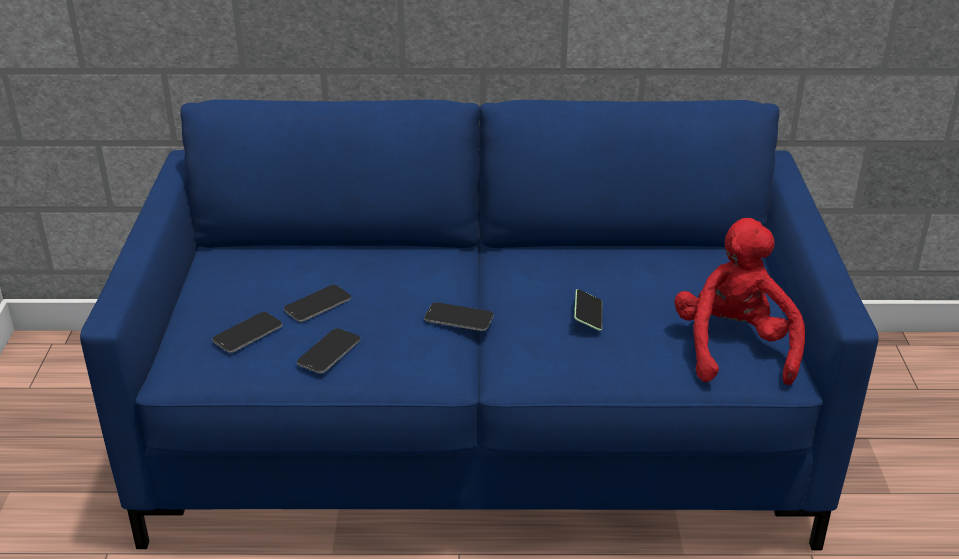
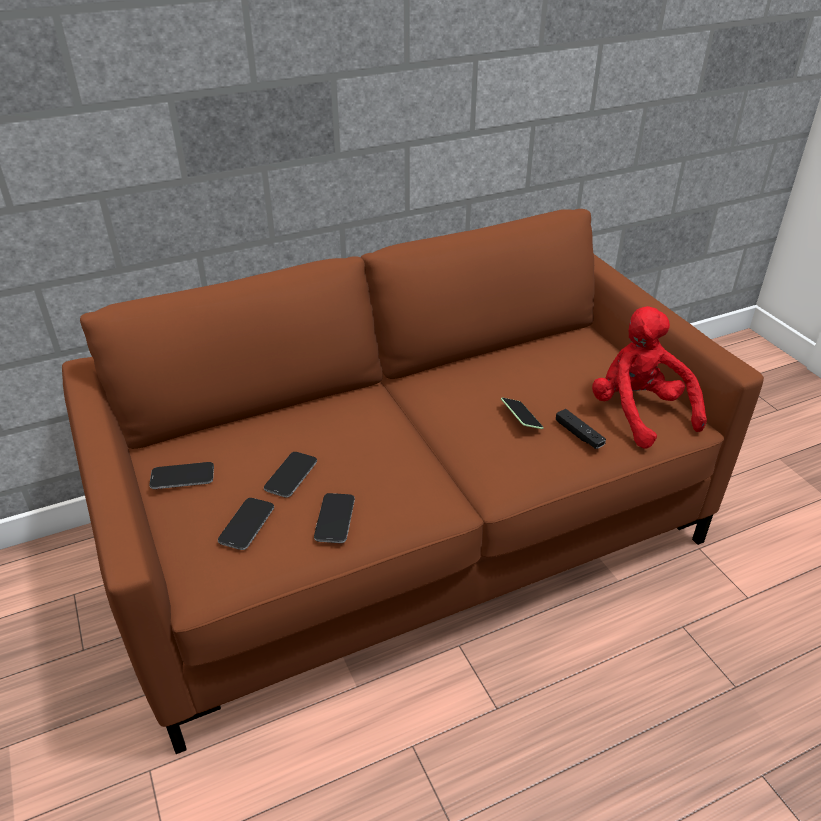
camera: 25 degrees left, 5 degrees up
blue sofa [80,99,879,550] -> brown sofa [62,209,764,754]
phone [424,302,494,331] -> phone moved to [149,462,214,489]
none -> black game controller [556,409,606,449]

